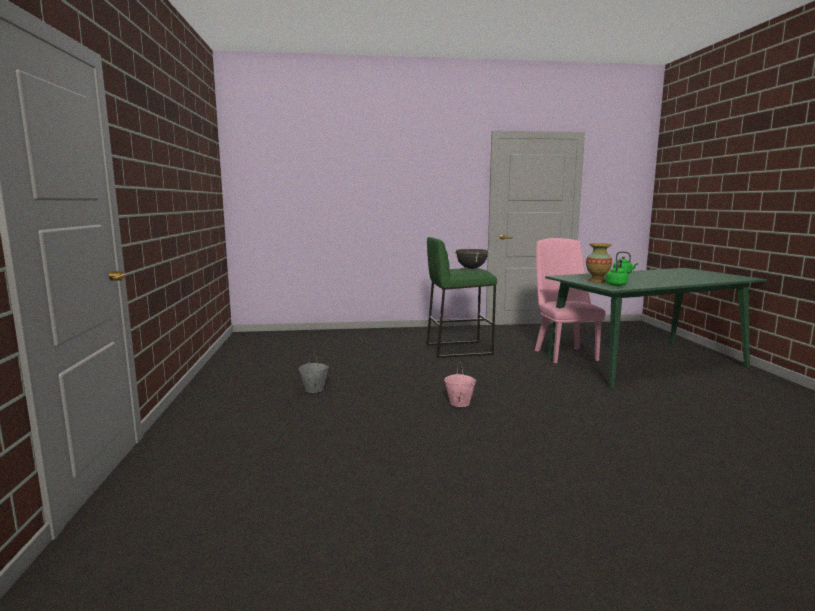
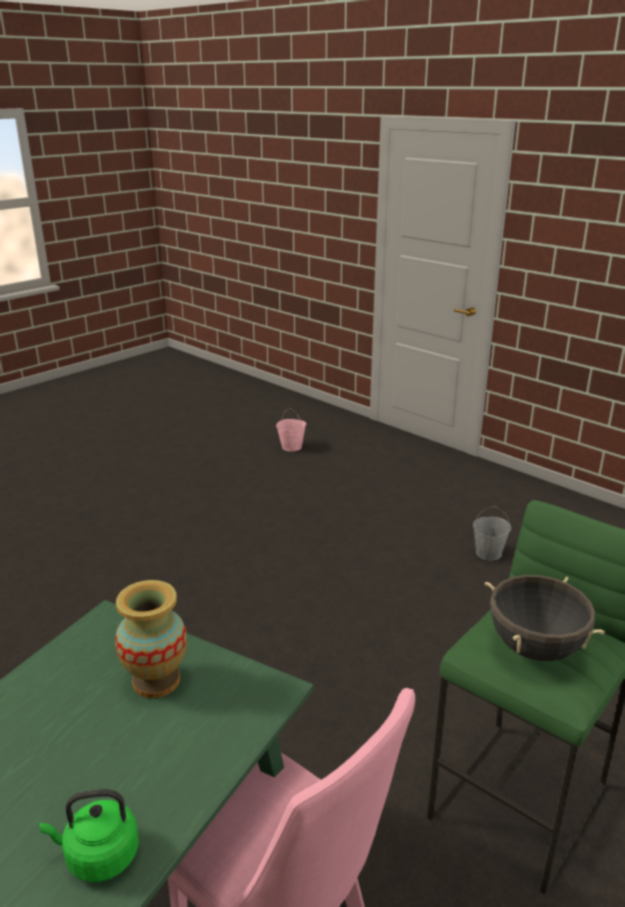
camera: 140 degrees right, 15 degrees up
pink bucket [444,362,476,407] -> pink bucket moved to [276,408,306,451]
green kettle [605,259,628,286] -> none

